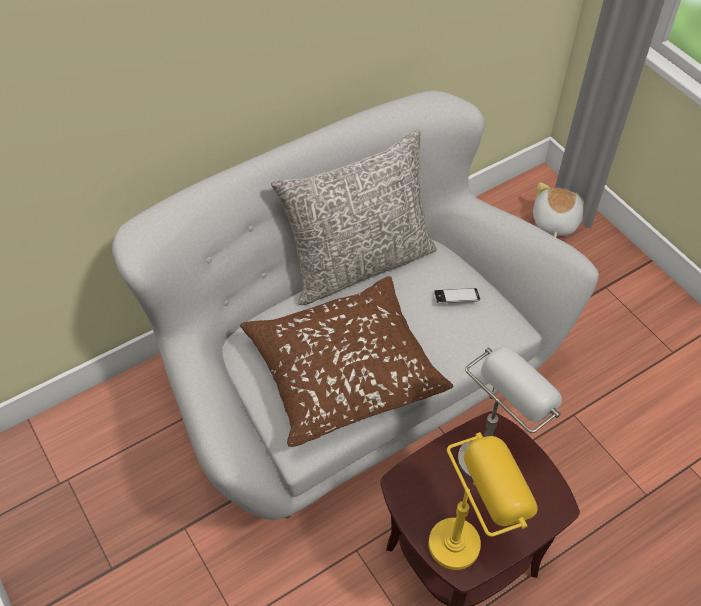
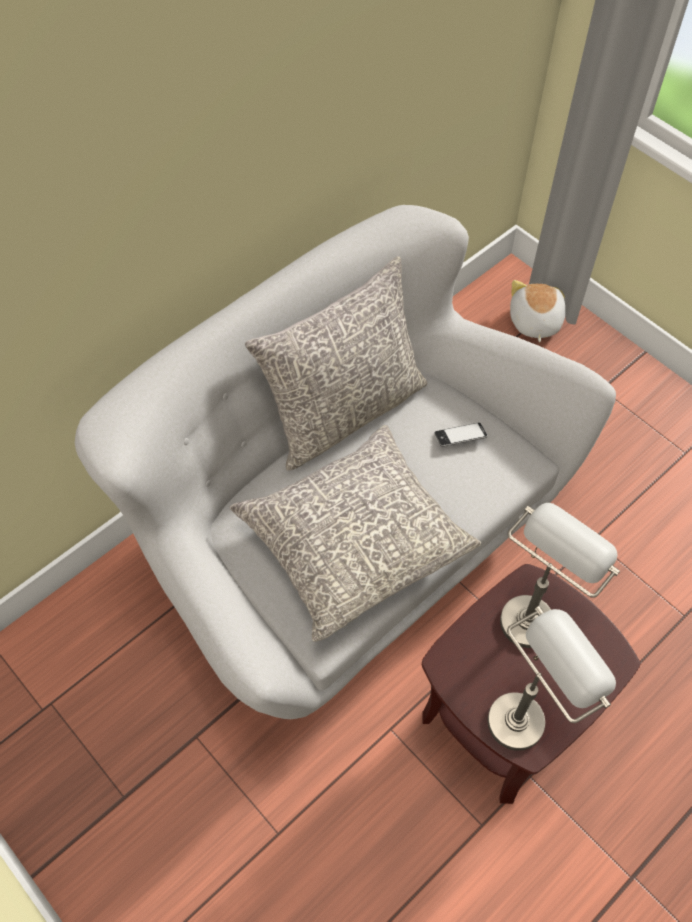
camera: 10 degrees left, 5 degrees up
brown pillow [240,276,453,447] -> grey pillow [230,425,481,642]
yellow table lamp [429,432,538,570] -> grey table lamp [488,606,616,751]

